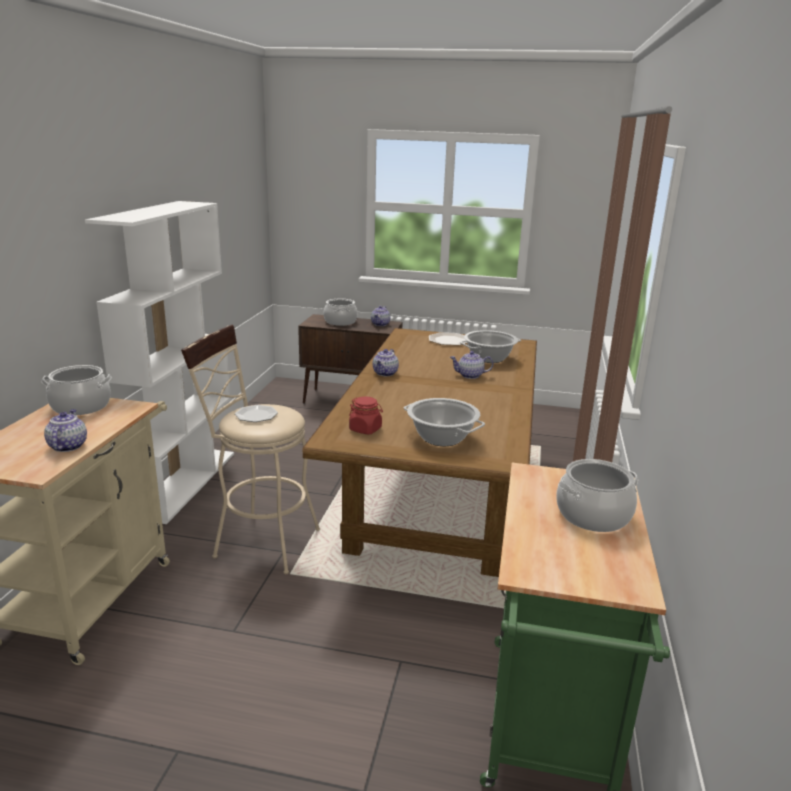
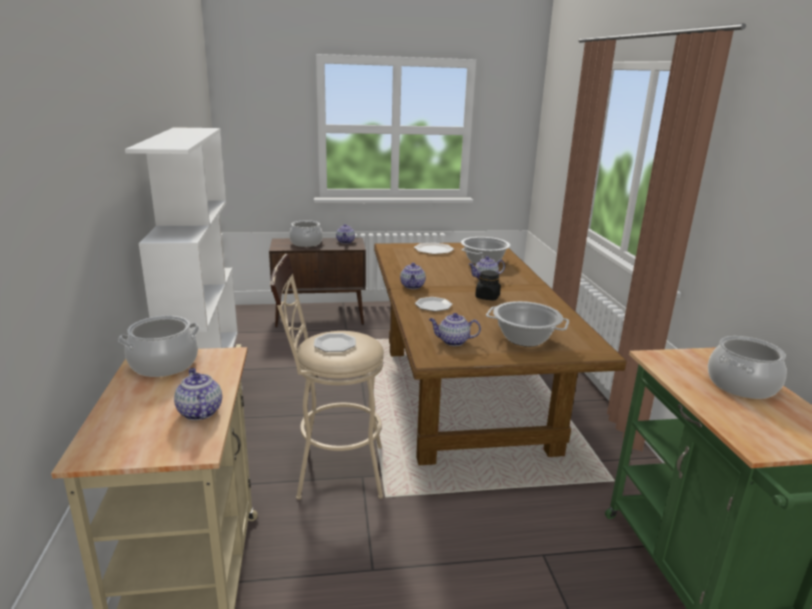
camera: 20 degrees left, 0 degrees up
red jar [349,397,383,434] -> teapot [429,313,481,346]
none -> plate [415,297,452,311]
none -> black jar [475,270,501,300]

